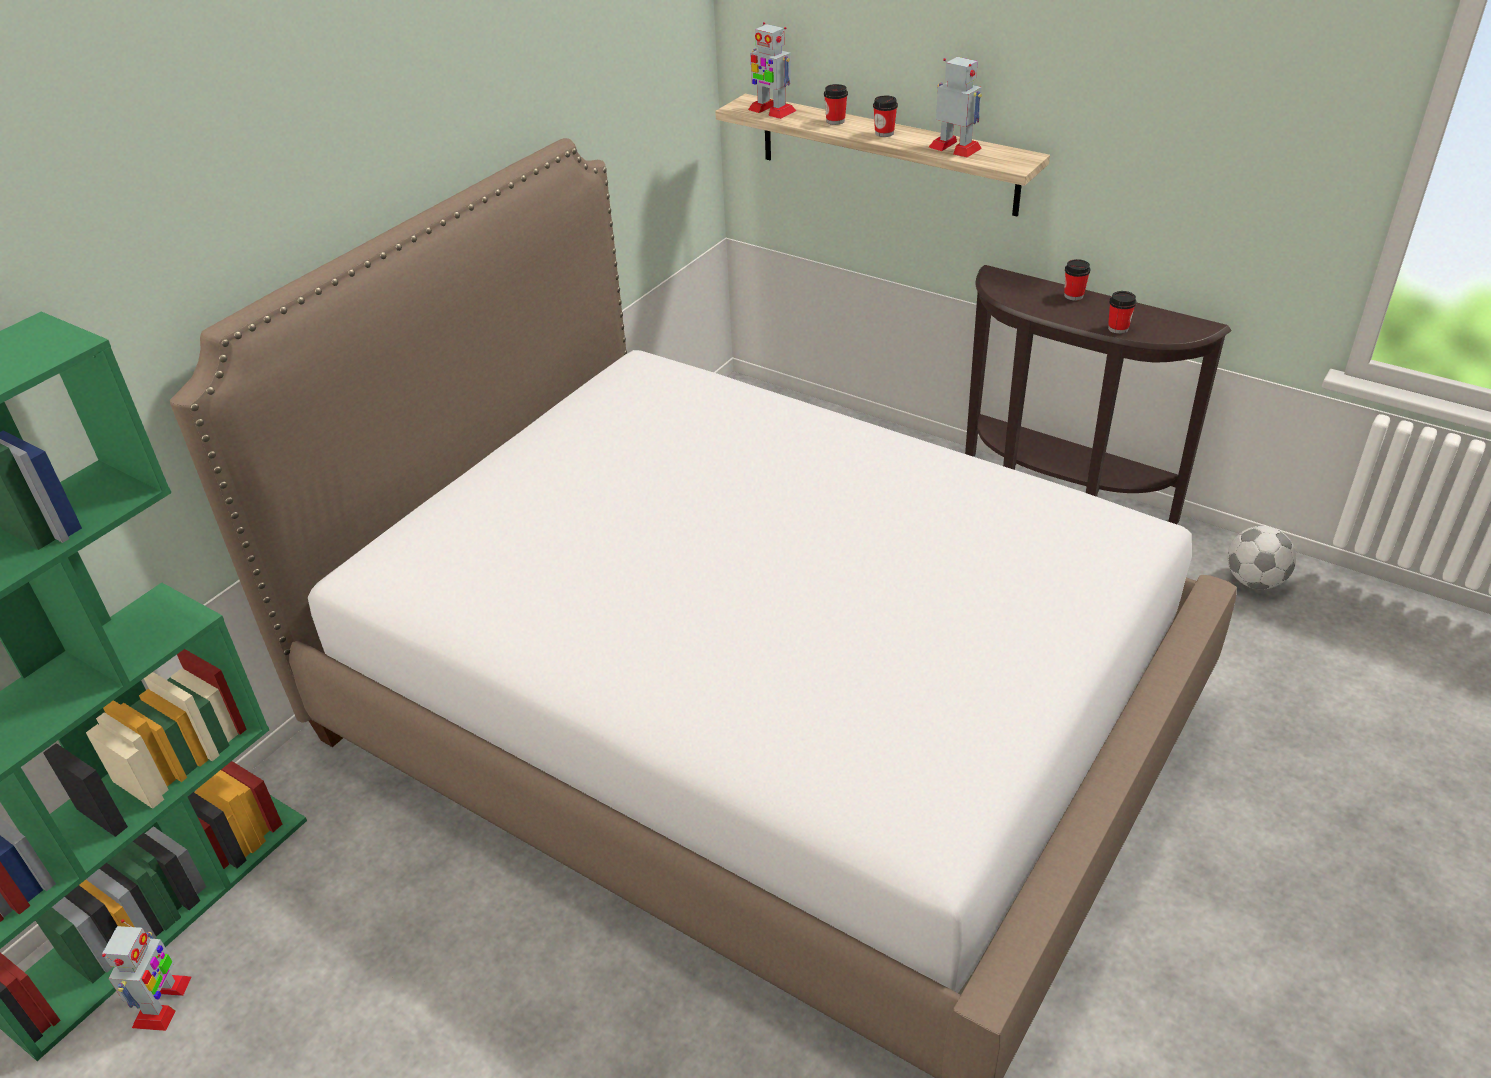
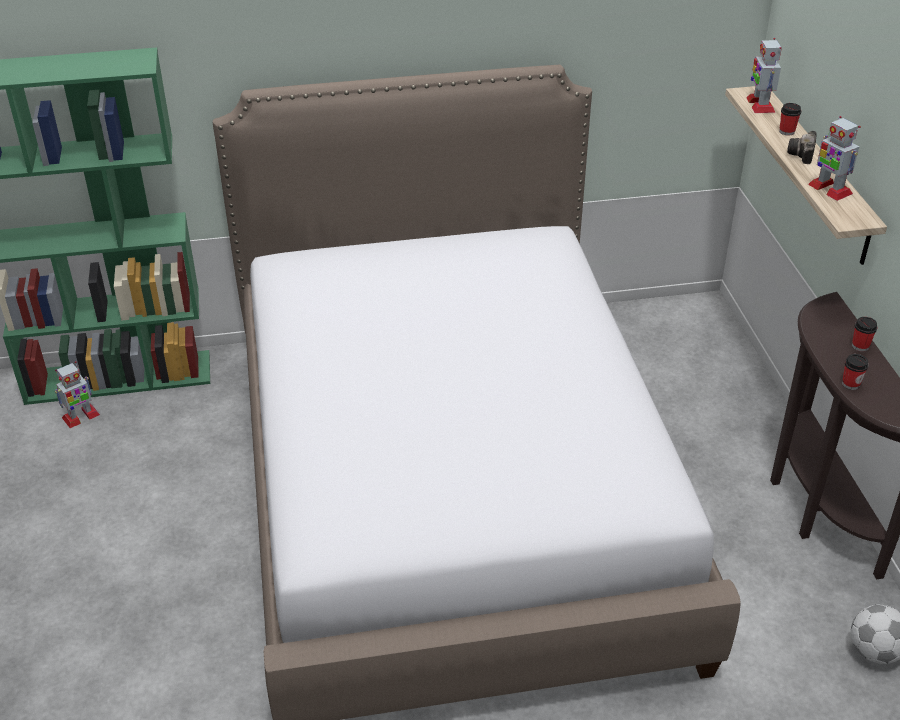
camera: 45 degrees right, 0 degrees up
cup [873,96,898,137] -> camera [787,131,817,164]
toy robot [929,57,982,157] -> toy robot turned 150 degrees clockwise [808,116,861,201]

